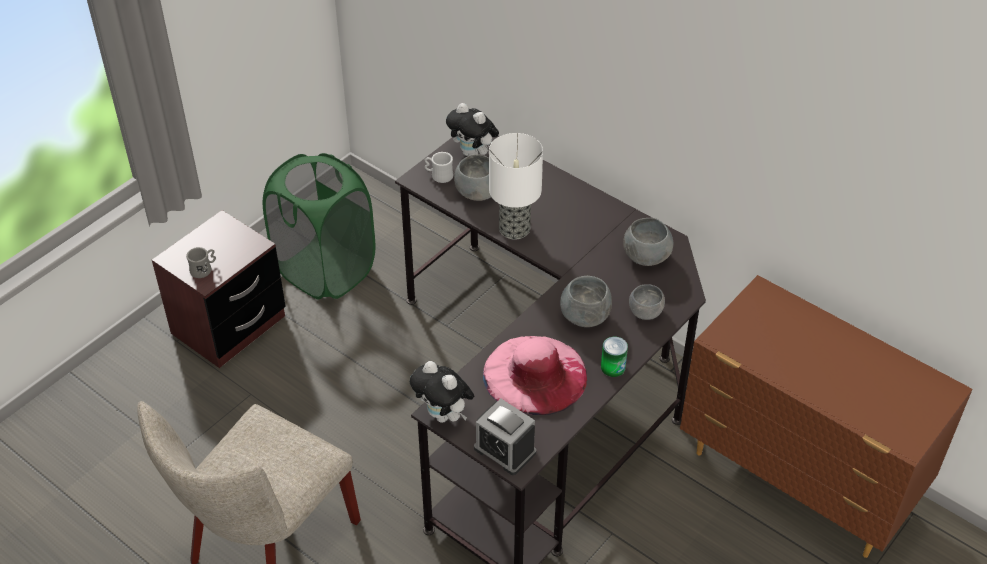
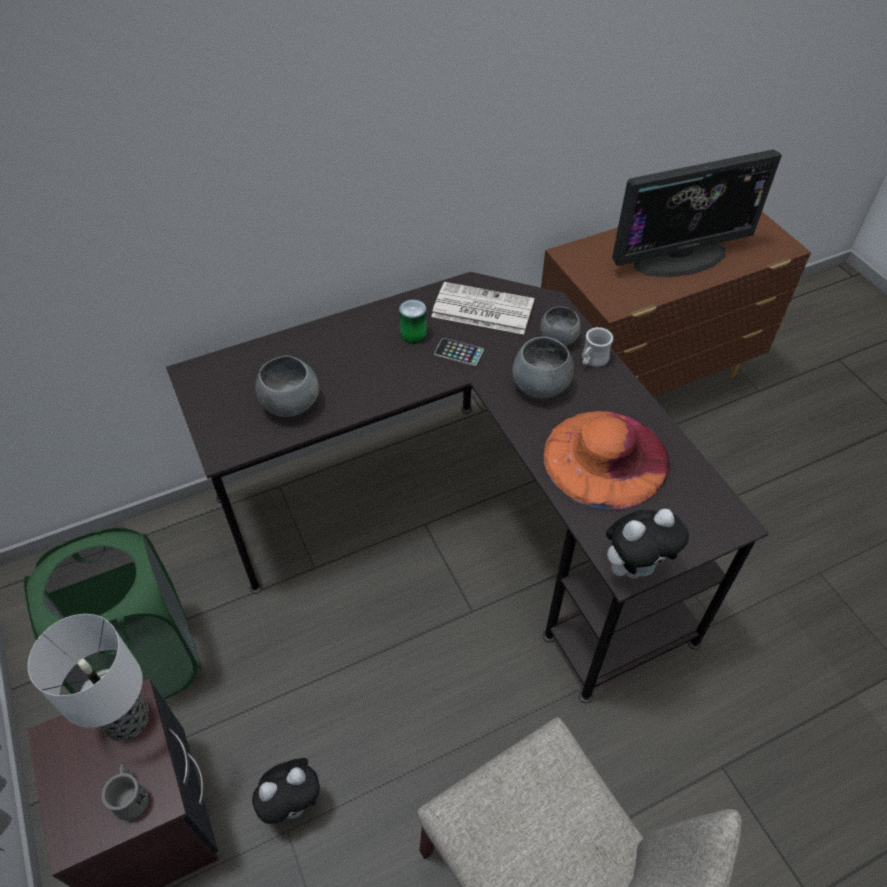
camera: 65 degrees left, 5 degrees up
white mug [425,152,454,183] -> white mug moved to [582,327,613,367]
plush toy [446,103,499,156] -> plush toy moved to [252,758,328,824]
alarm clock [474,398,536,475] -> none
pink hat [483,336,587,415] -> orange hat [544,411,670,510]
table lamp [489,133,543,240] -> table lamp moved to [28,614,149,741]
can [601,337,628,377] -> can moved to [399,299,427,344]
grey bowl [623,218,673,266] -> newspaper [431,282,534,334]
none -> phone [434,338,484,366]
none -> monitor [612,150,782,278]

